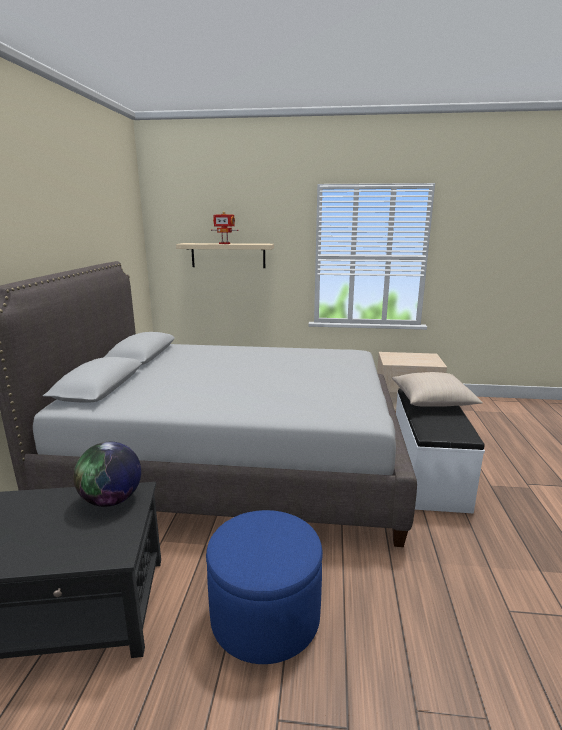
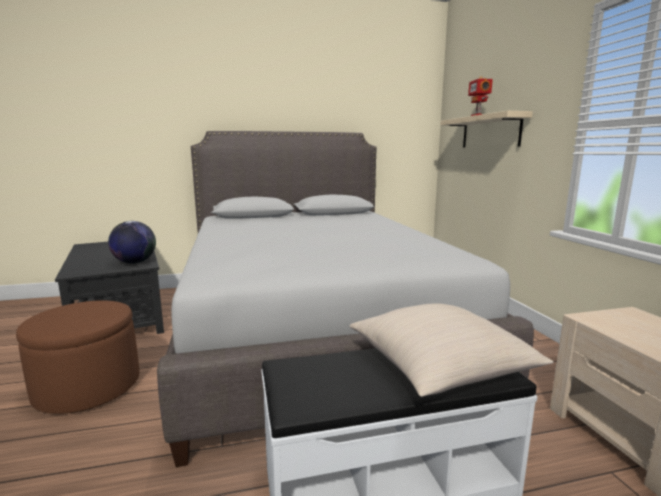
camera: 70 degrees right, 5 degrees down
blue ottoman [206,510,323,664] -> brown ottoman [16,300,140,414]

